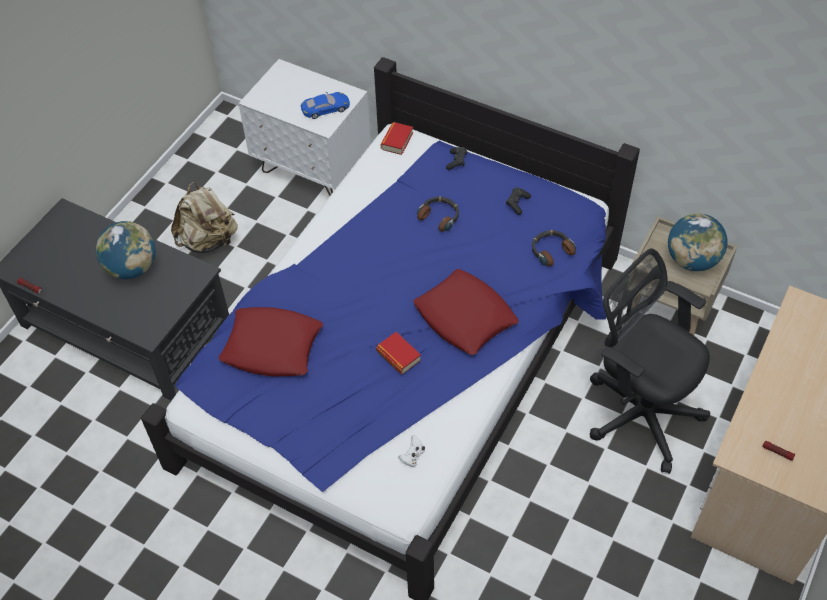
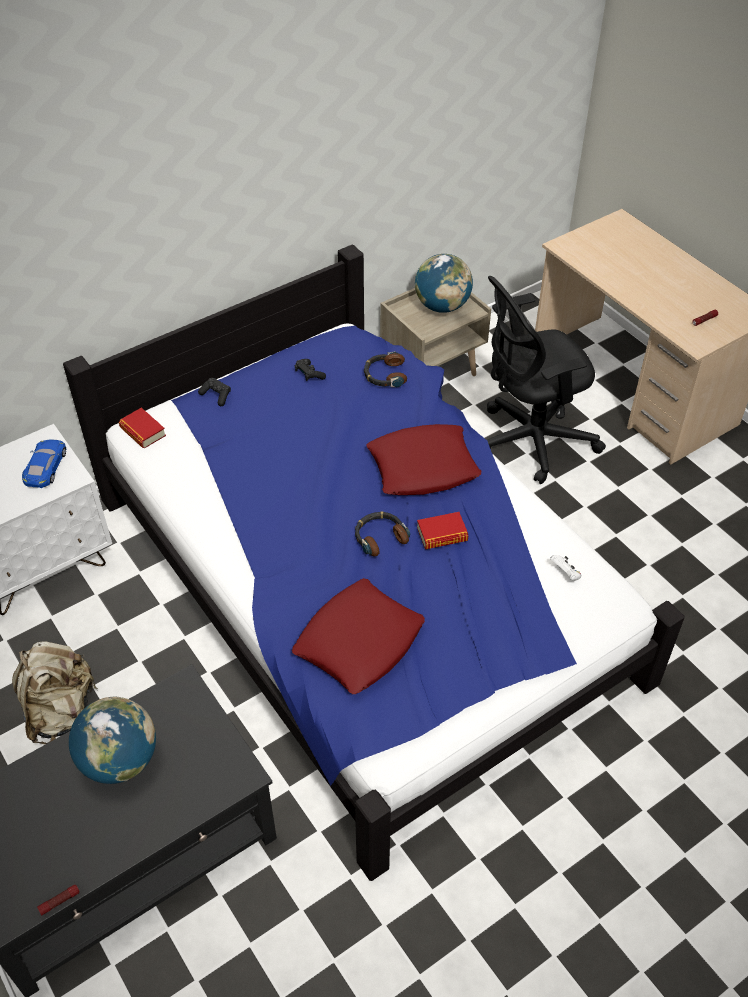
camera: 65 degrees left, 5 degrees down
headphones [417,196,459,232] -> headphones moved to [355,511,410,556]

